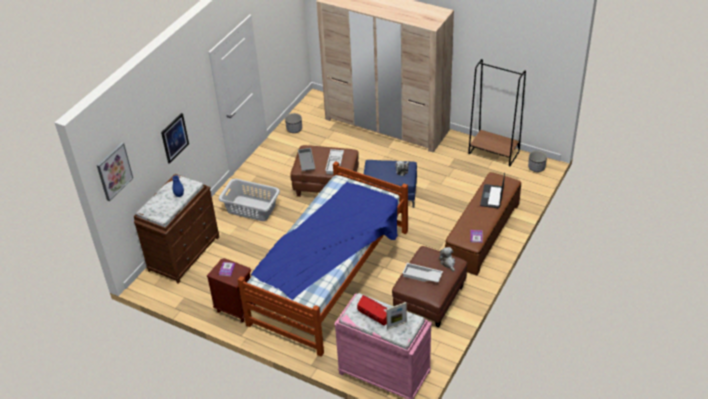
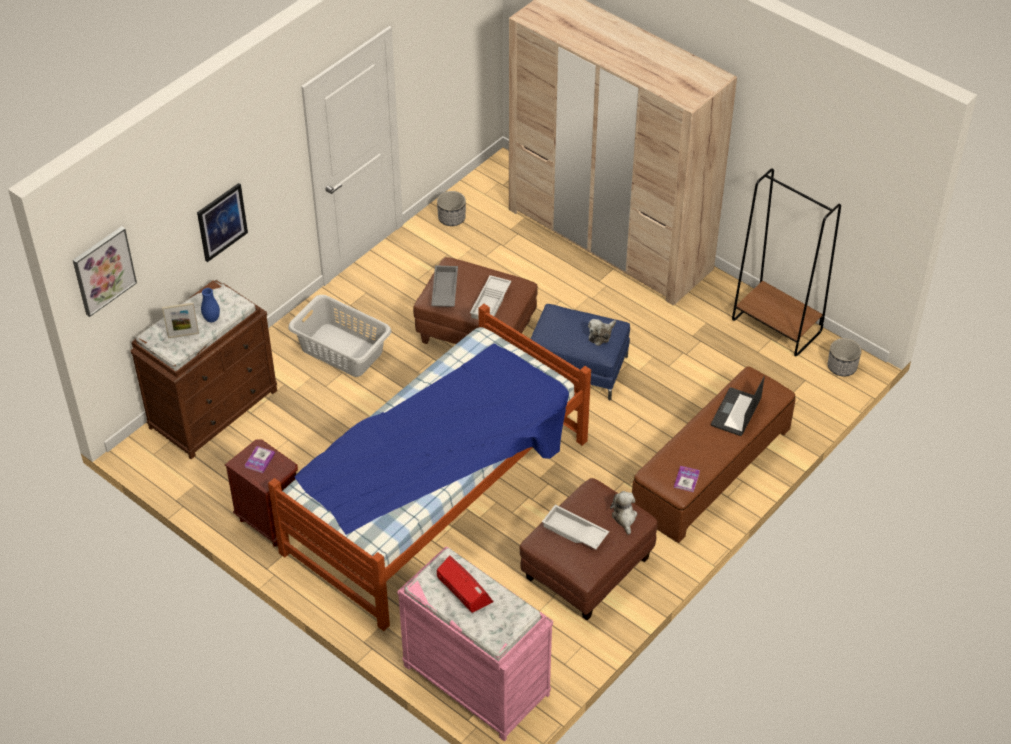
camera: 10 degrees right, 5 degrees up
picture frame [386,302,407,330] -> picture frame moved to [162,303,199,338]

